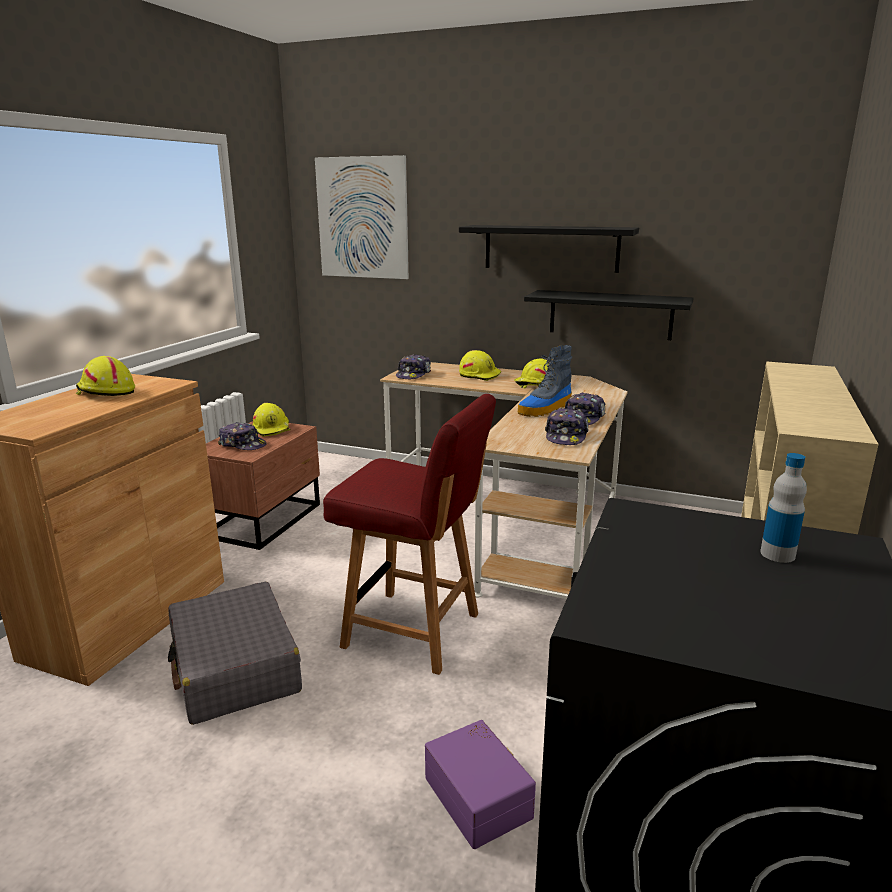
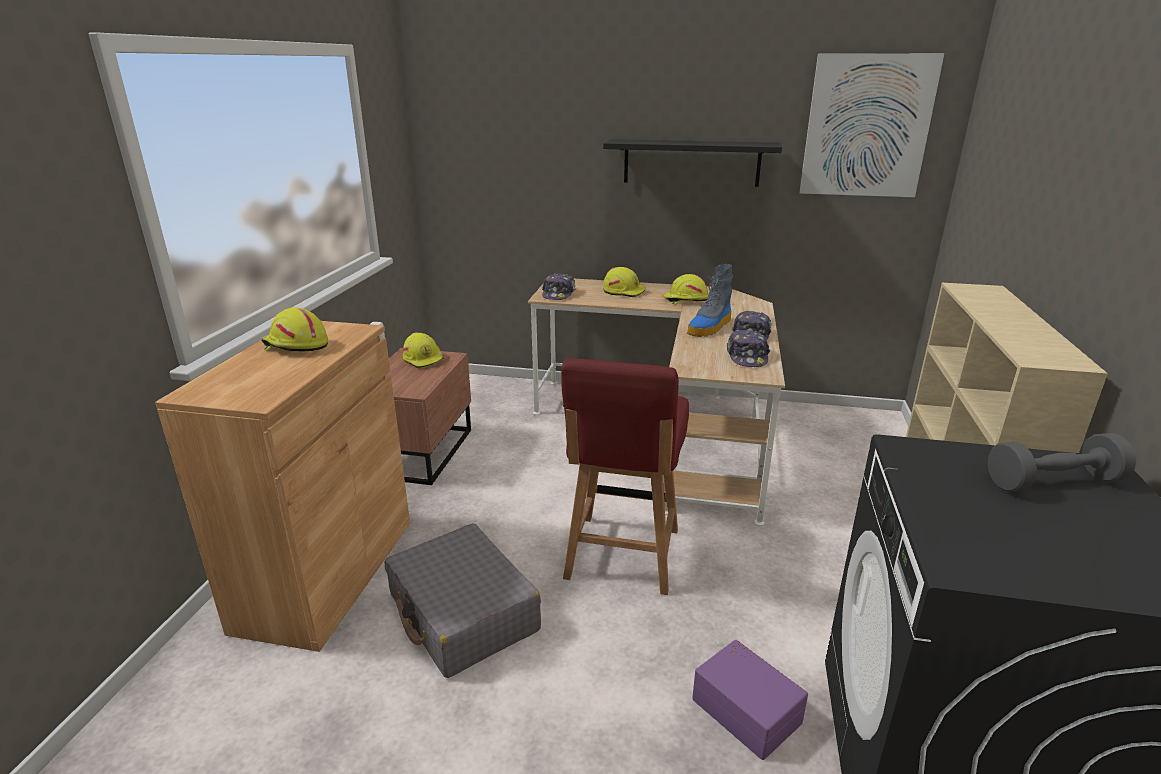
camera: 10 degrees left, 5 degrees up
cap [218,422,267,450] -> none
picture [315,155,409,279] -> picture moved to [799,53,945,197]
red chair [323,394,496,675] -> red chair turned 90 degrees clockwise [561,359,689,595]
black shelf [524,290,694,340] -> none
bottle [760,453,807,563] -> grey dumbbell [988,433,1136,492]

